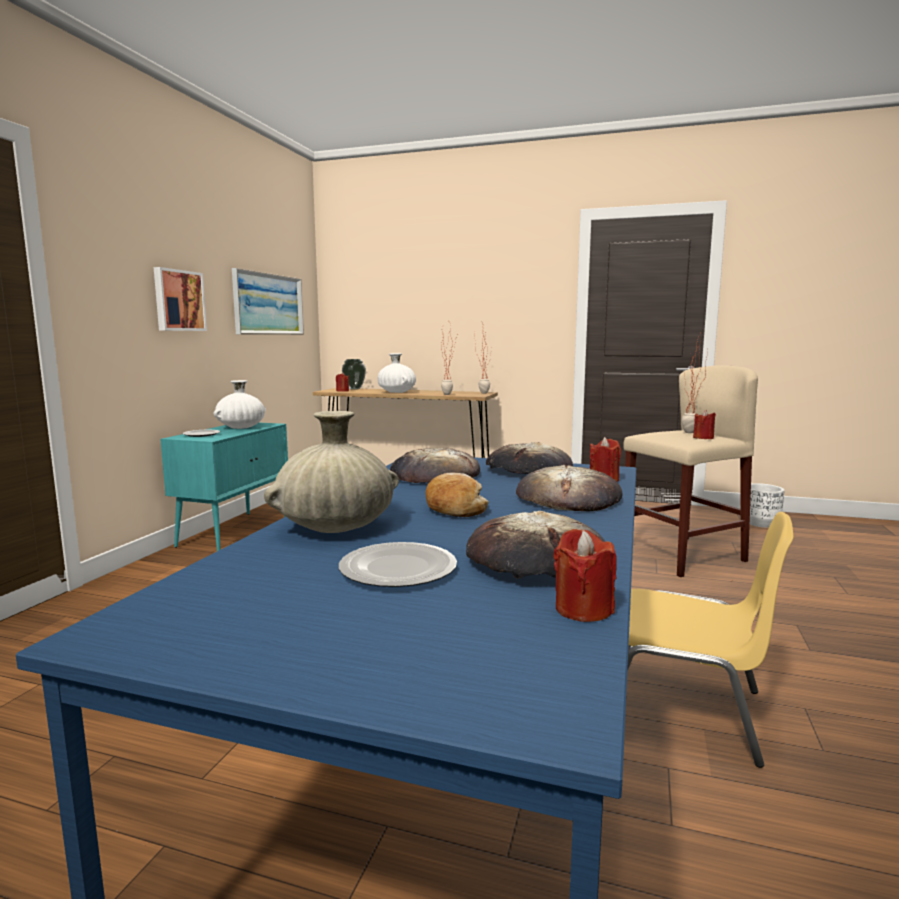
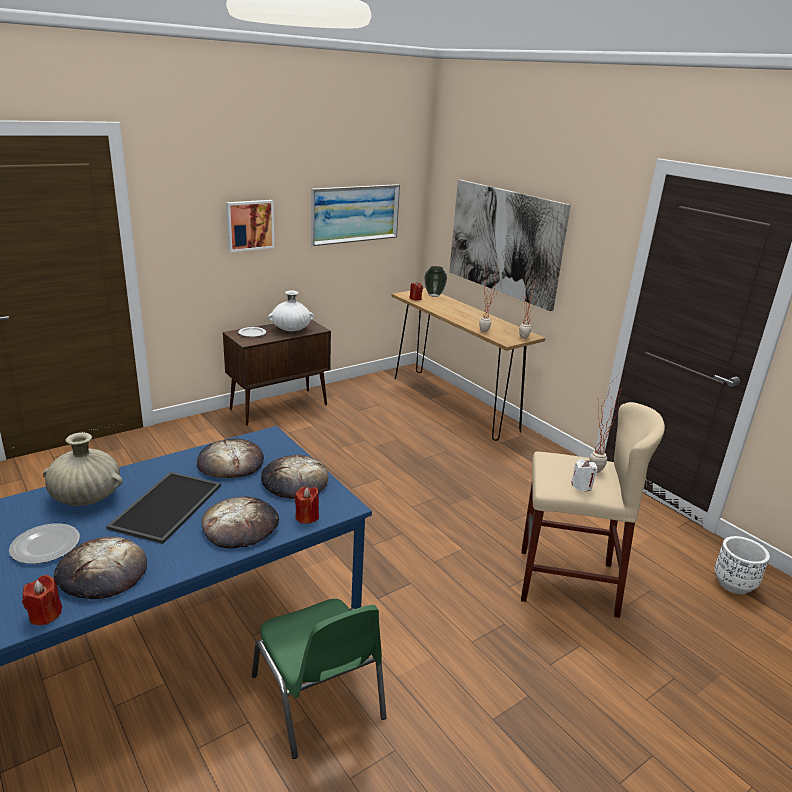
camera: 35 degrees right, 15 degrees up
turquoise cabinet [160,423,288,551] -> brown cabinet [223,320,331,425]
white vase [378,353,416,393] -> none
bread [425,472,489,517] -> tray [106,472,221,544]
yellow chair [627,512,793,768] -> green chair [252,599,387,759]
red candle [693,410,716,439] -> white candle [571,459,598,491]
none -> picture [449,180,571,311]

